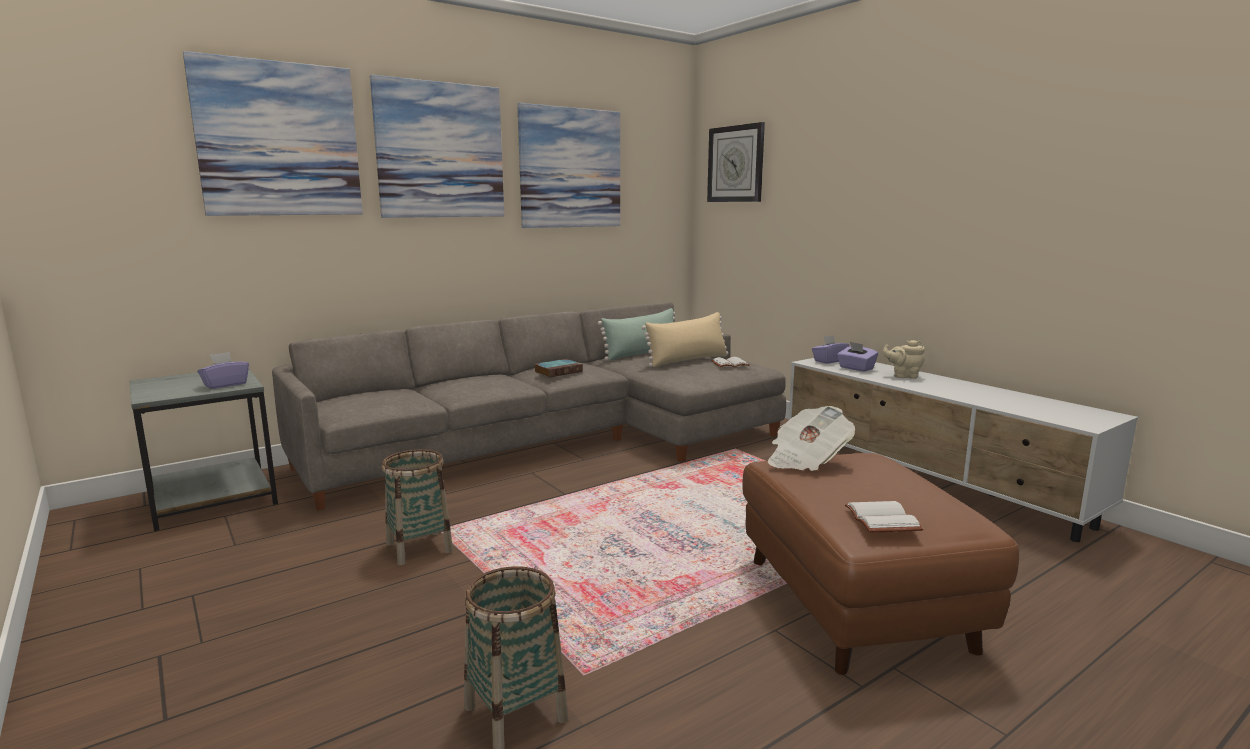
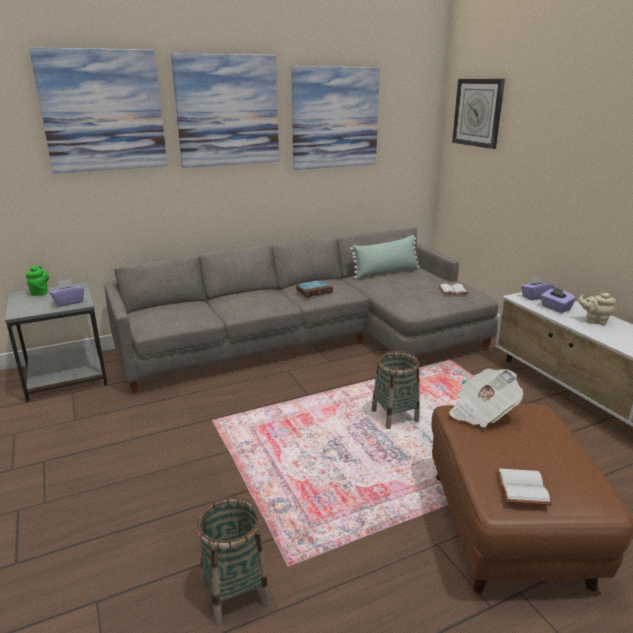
camera: 10 degrees right, 10 degrees up
basket [381,449,453,565] -> basket moved to [371,351,420,429]
beige pillow [642,312,728,367] -> none
none -> green teapot [26,265,49,296]

